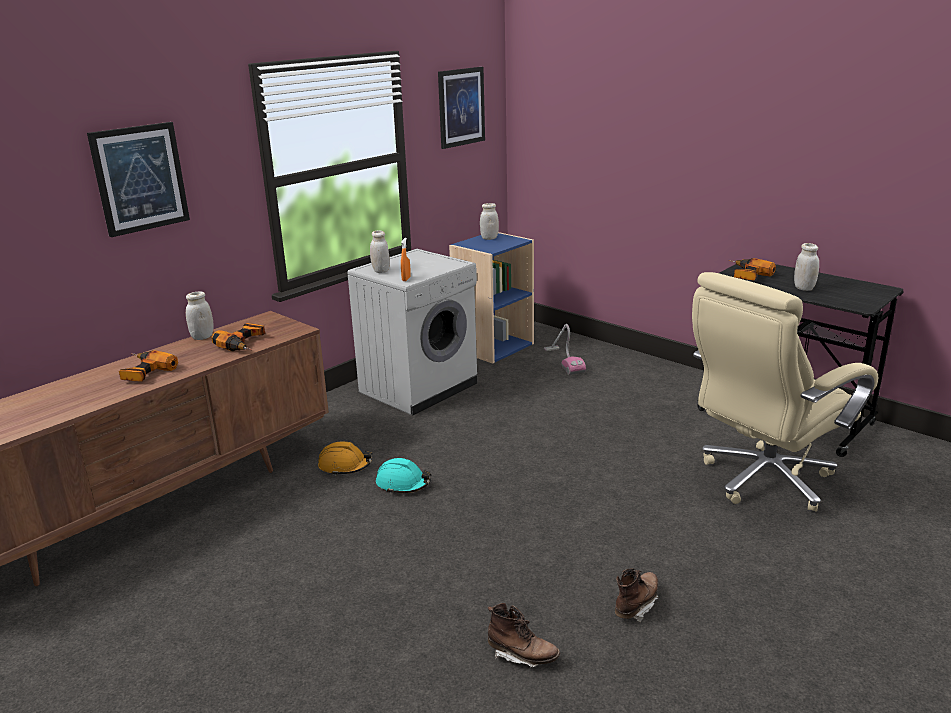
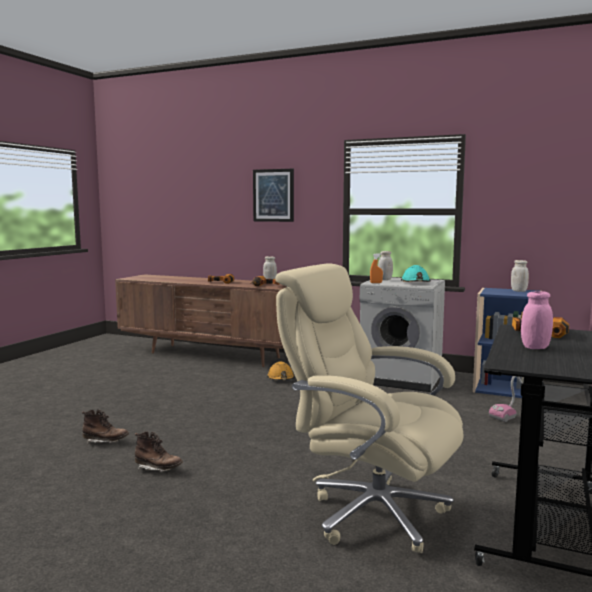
camera: 70 degrees right, 15 degrees down
turquoise hard hat [376,458,431,494] -> turquoise hard hat moved to [401,265,431,282]
picture [438,67,485,149] -> none
brown boot [488,603,560,668] -> brown boot turned 90 degrees counterclockwise [82,409,129,445]
white jar [794,243,819,291] -> pink jar [521,291,553,349]

